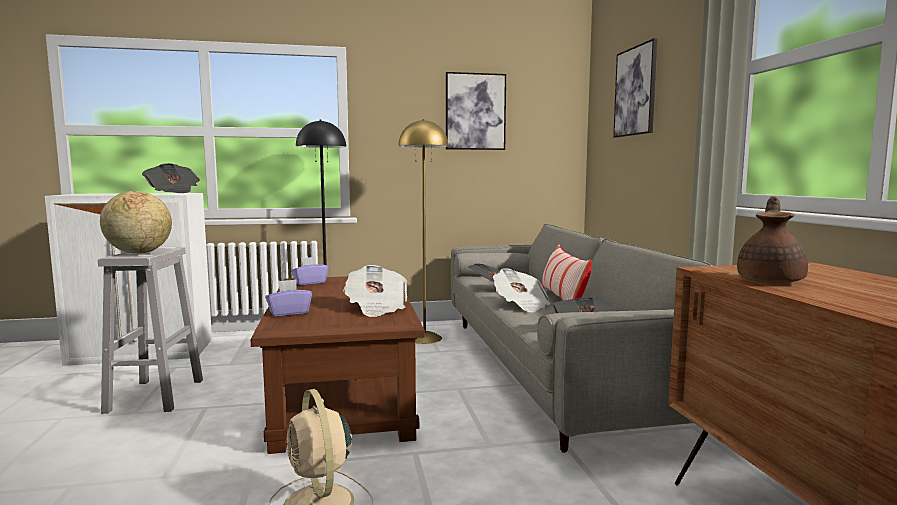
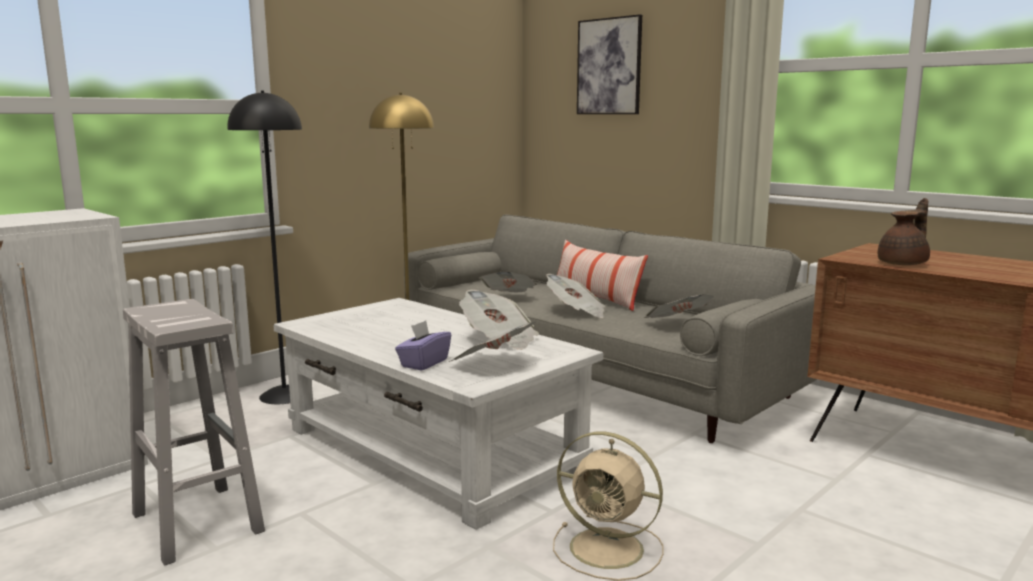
camera: 35 degrees left, 5 degrees up
globe [100,191,172,254] -> none
newspaper [142,163,200,193] -> newspaper moved to [449,322,536,362]
brown coffee table [250,276,425,454] -> white coffee table [273,298,603,530]
purple tissue box [291,257,329,285] -> none
picture [446,72,506,150] -> none
brown teapot [737,196,808,283] -> brown teapot turned 60 degrees clockwise [877,198,930,265]

